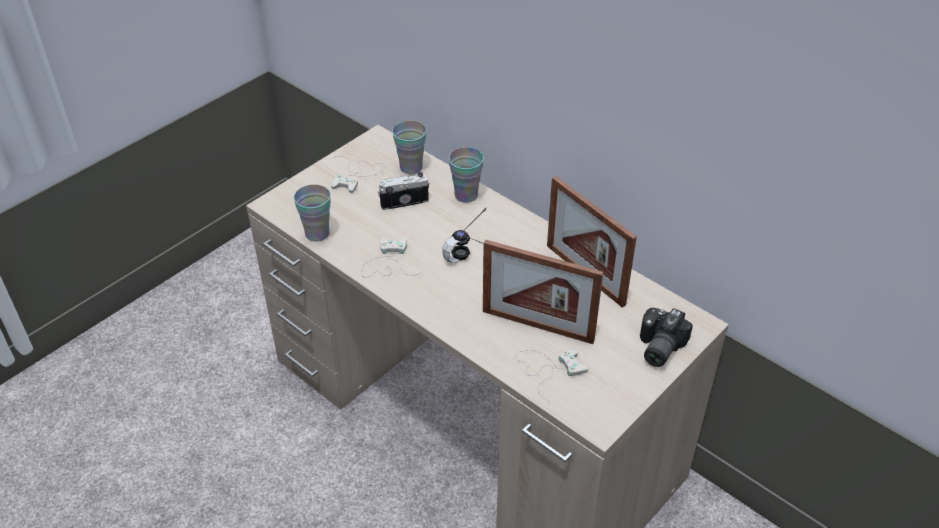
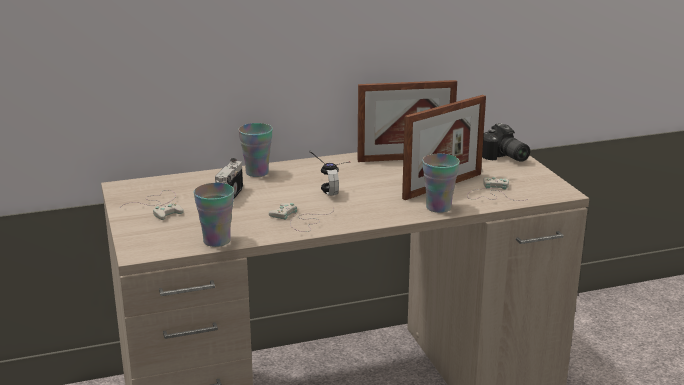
camera: 60 degrees left, 20 degrees down
cup [392,121,426,174] -> cup moved to [422,154,460,213]

